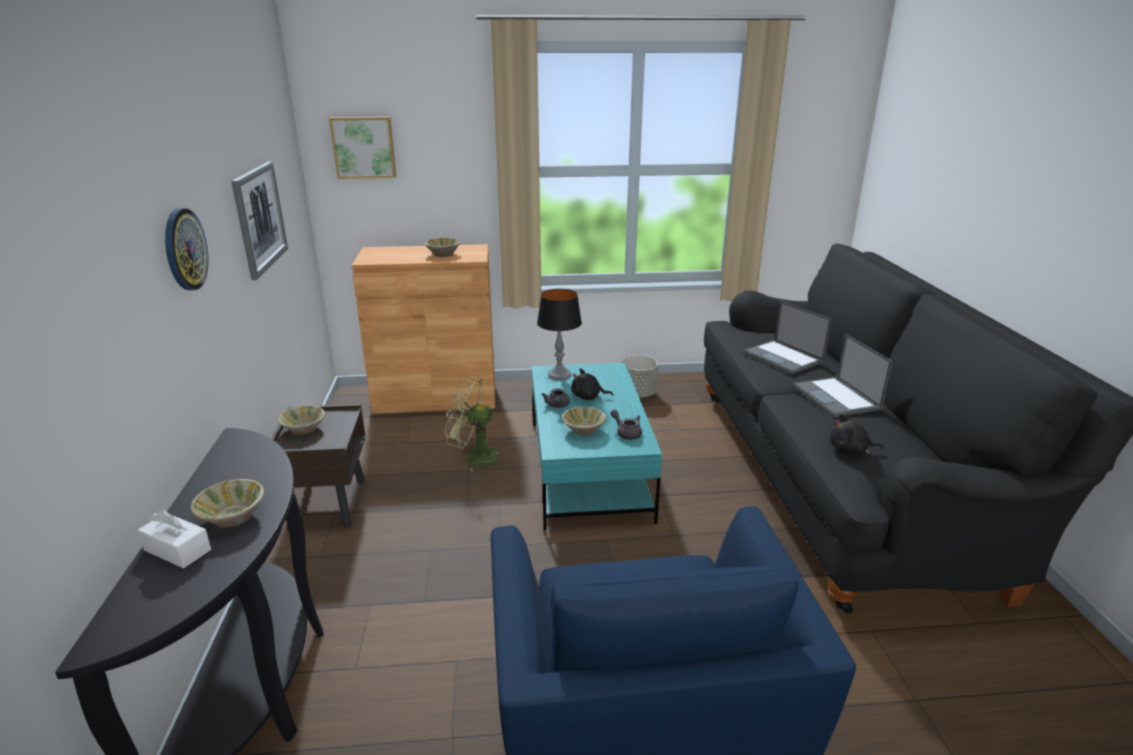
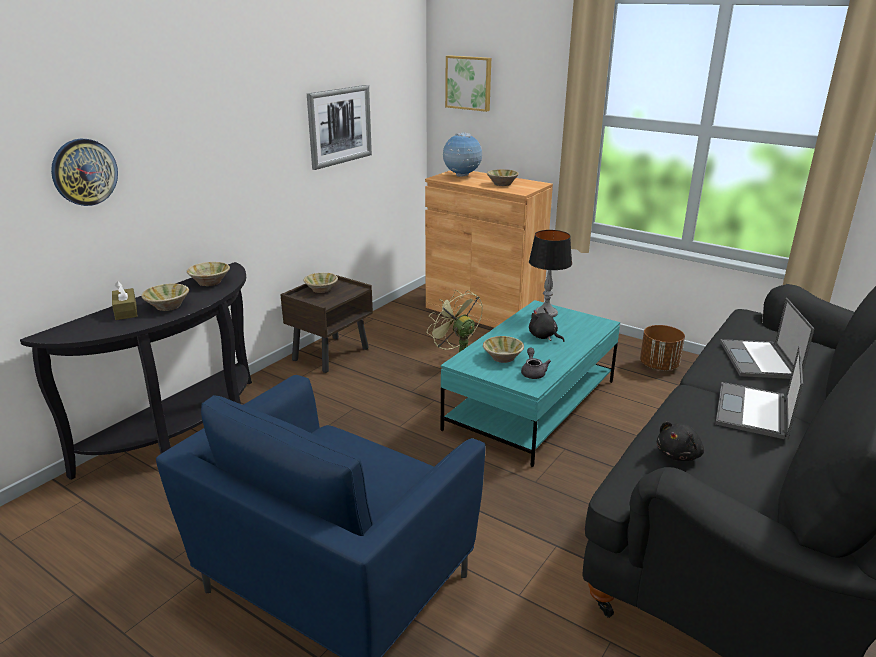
camera: 40 degrees right, 0 degrees up
white tissue box [137,509,211,568] -> brown tissue box [112,281,138,320]
wall clock [165,208,208,290] -> wall clock moved to [51,138,118,206]
grey teapot [541,388,570,408] -> none
grey planter [621,355,658,398] -> brown planter [640,325,685,370]
black plush toy [830,414,884,455] -> black plush toy turned 90 degrees counterclockwise [656,421,704,461]
none -> beige bowl [187,262,230,286]
none -> globe [443,132,482,177]

